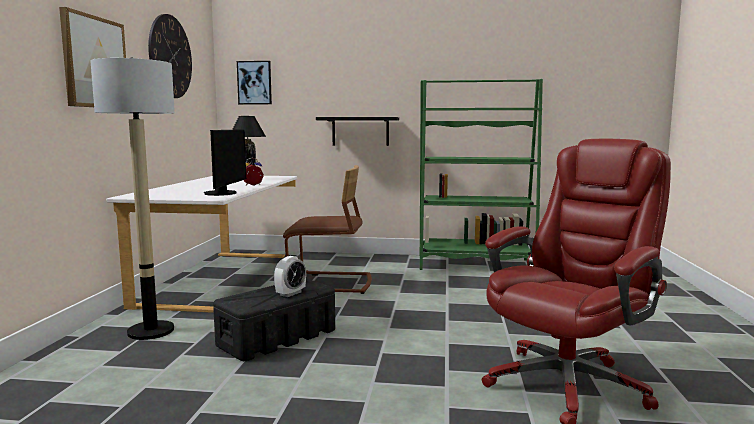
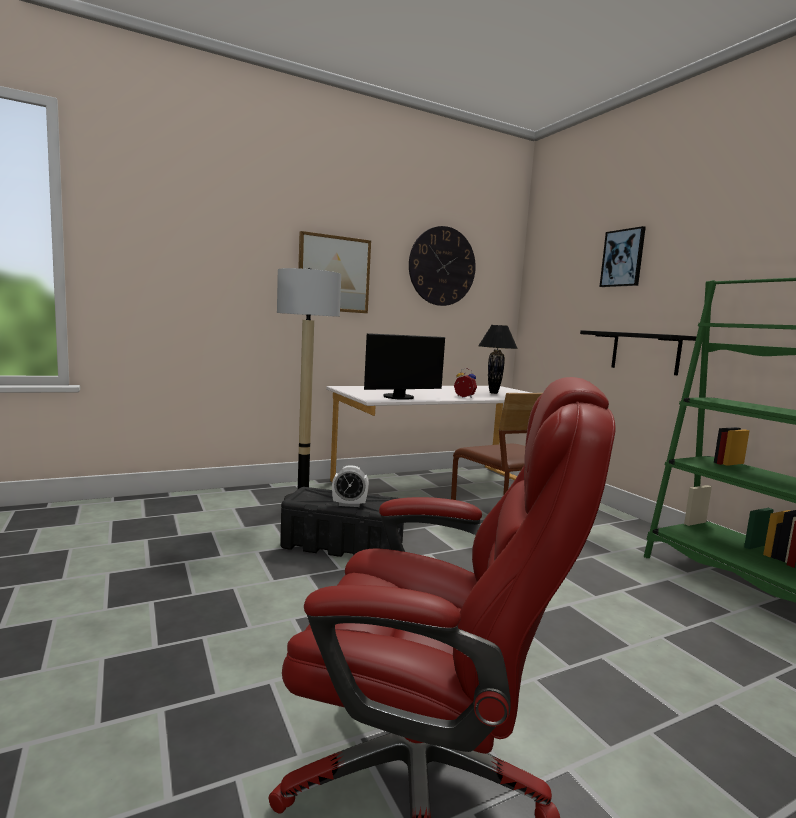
camera: 55 degrees right, 0 degrees up
picture [237,61,272,105] -> picture moved to [600,226,646,287]

